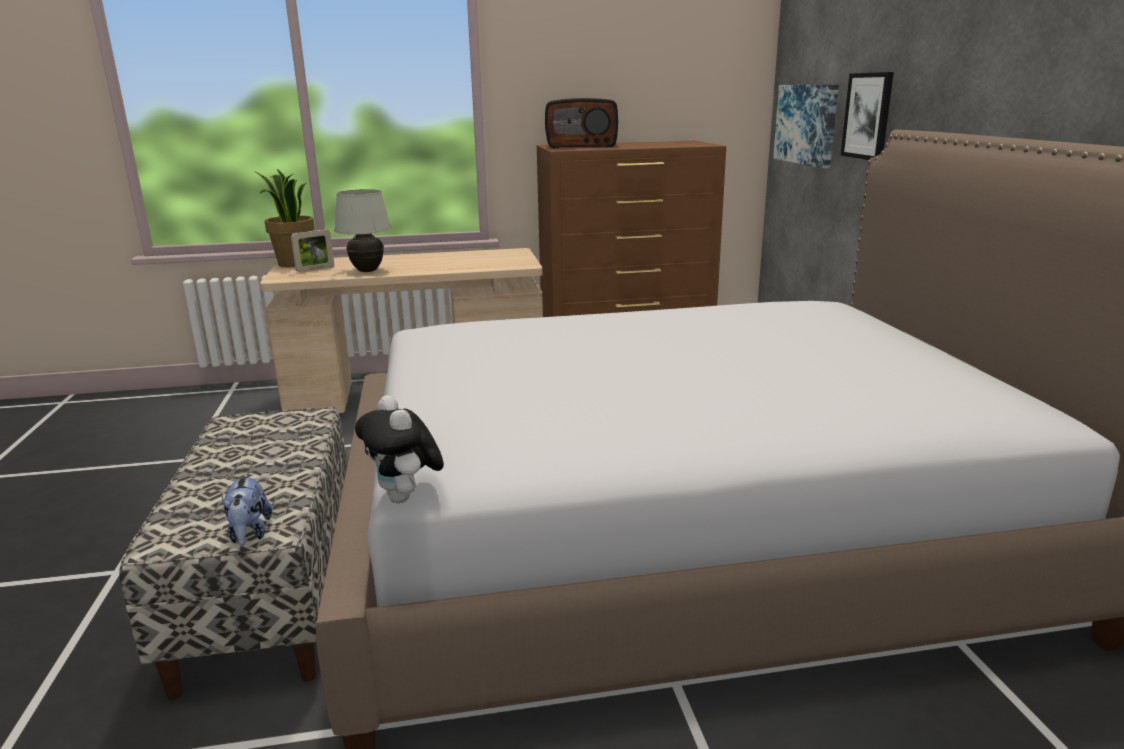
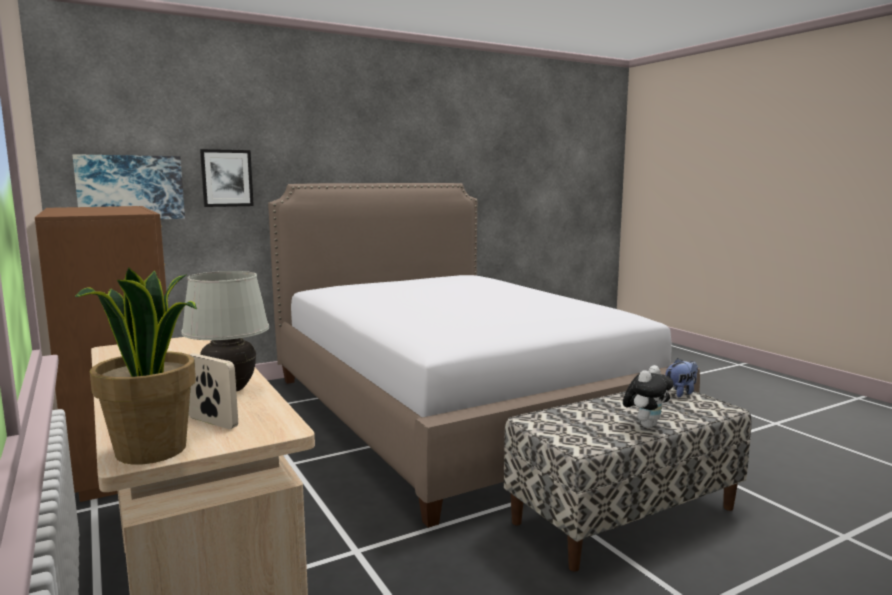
camera: 110 degrees left, 10 degrees down
plush toy [355,395,444,503] -> plush toy moved to [623,365,674,428]
radio [545,98,618,148] -> none

